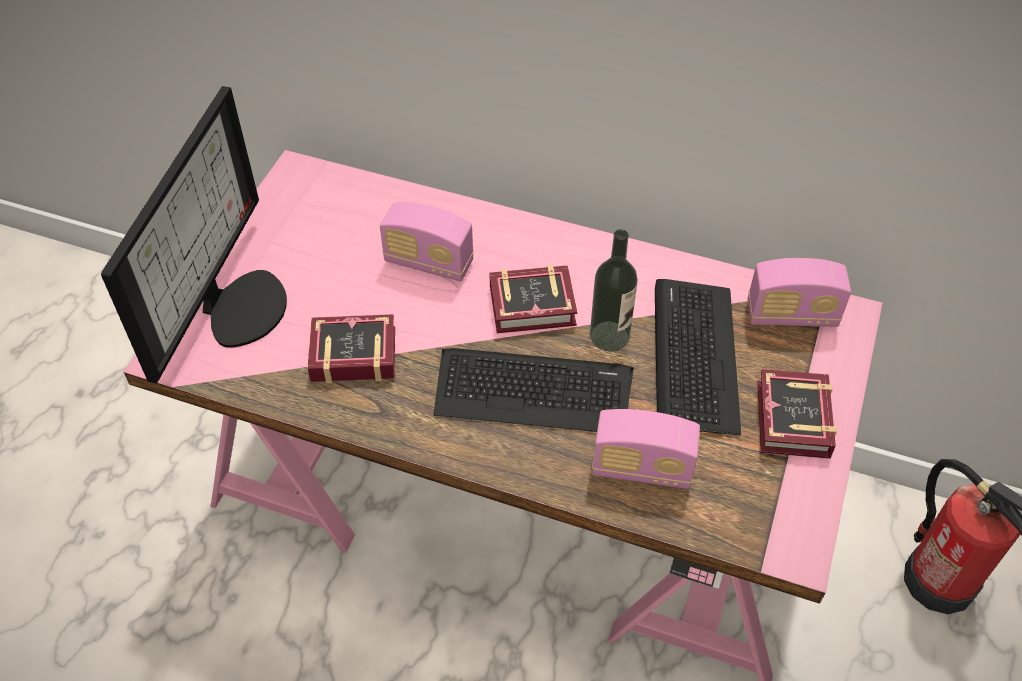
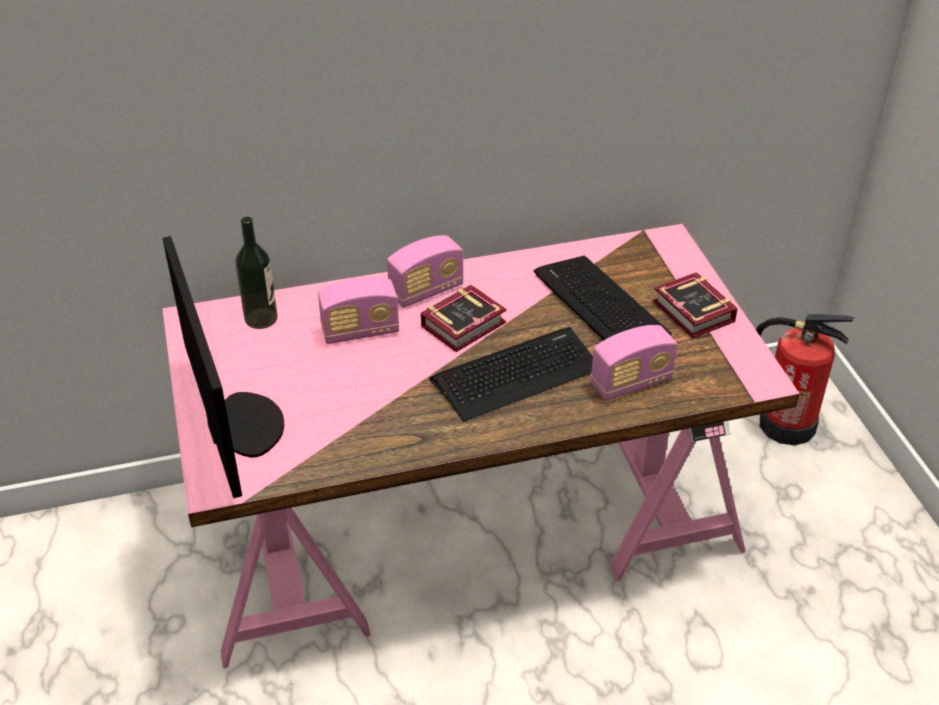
camera: 35 degrees left, 10 degrees down
book [307,314,395,383] -> none
bottle [590,229,638,352] -> bottle moved to [235,217,278,329]
radio [748,258,851,327] -> radio moved to [387,235,464,308]

